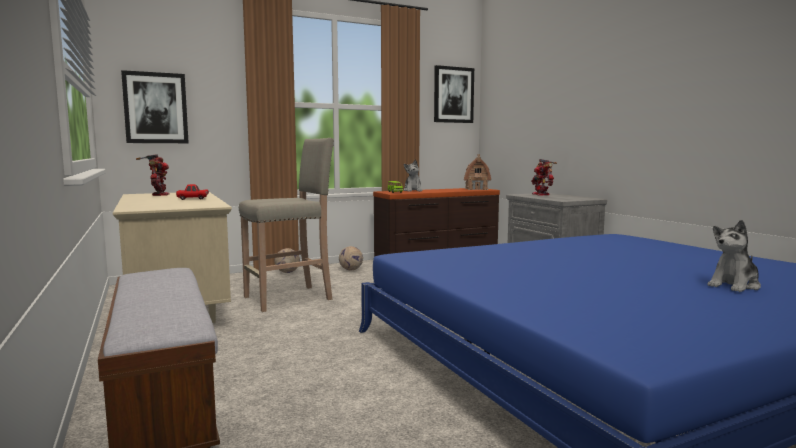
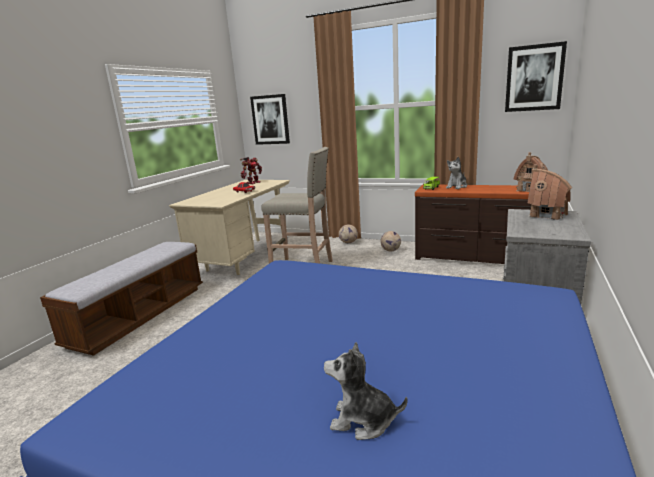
camera: 50 degrees right, 10 degrees up
toy robot [531,159,557,195] -> toy house [528,165,572,220]

